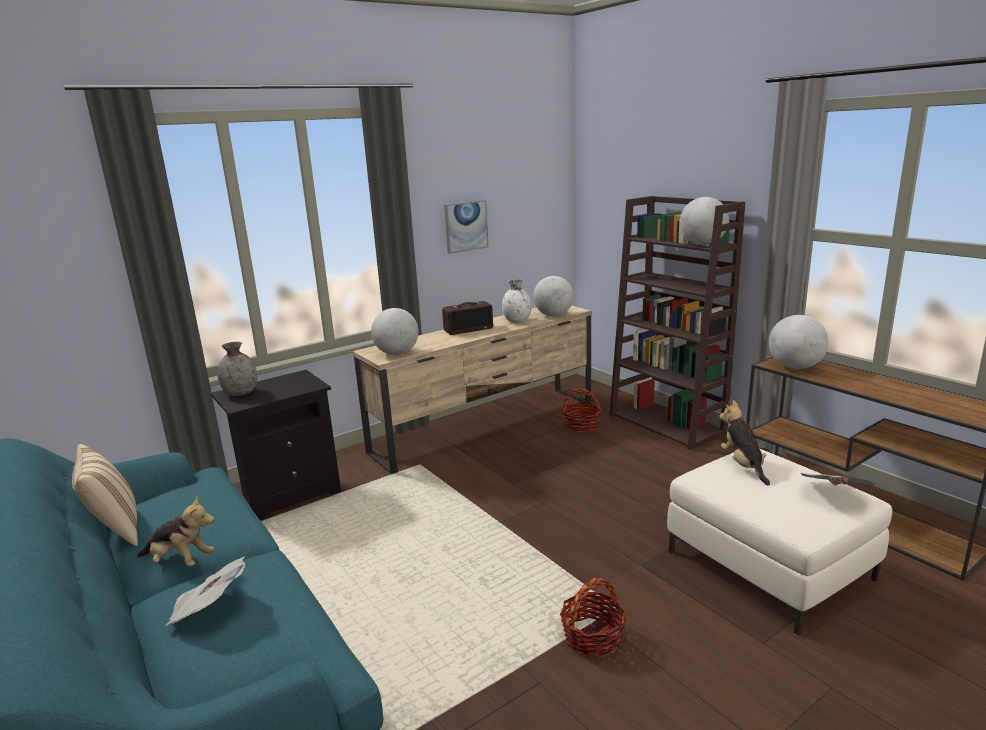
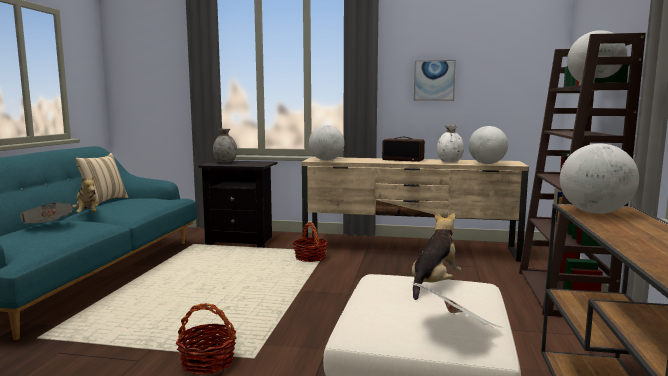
camera: 45 degrees right, 10 degrees down
basket [562,388,601,433] -> basket moved to [293,222,328,262]

